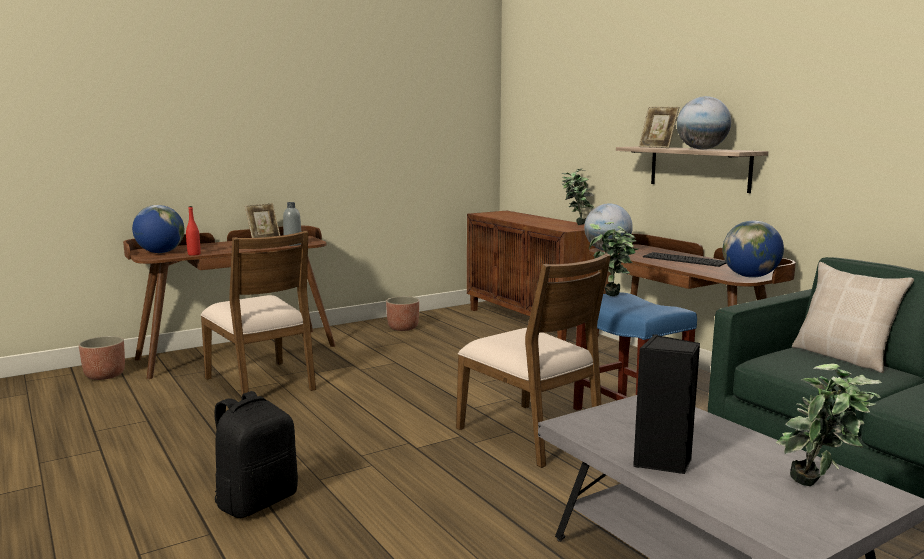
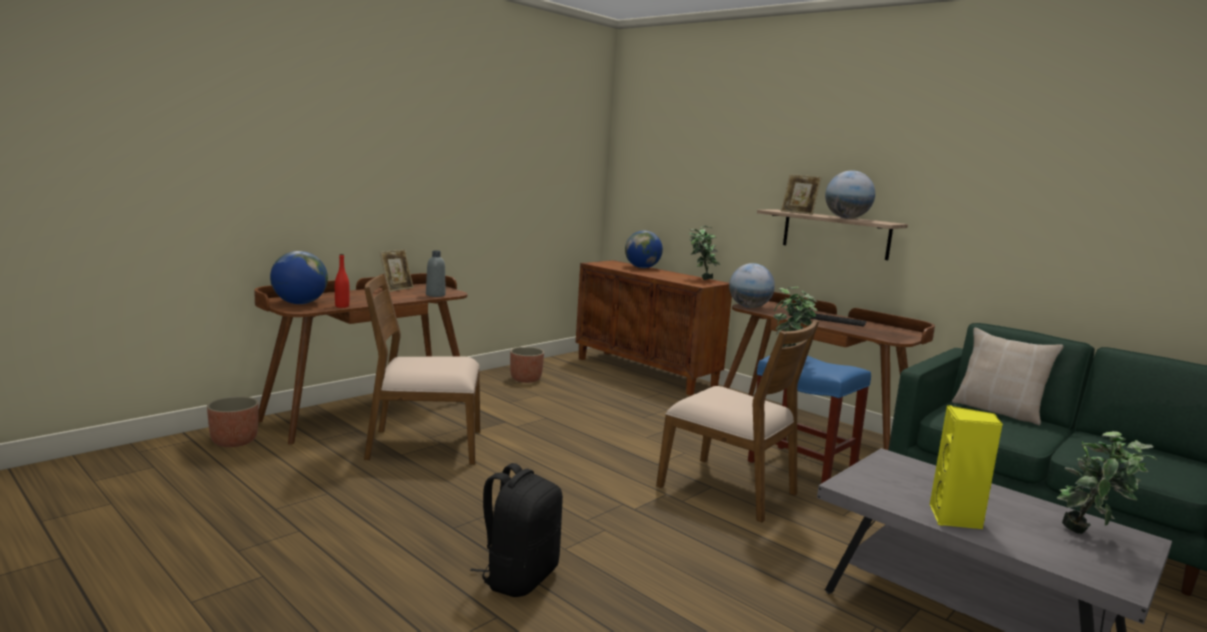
camera: 15 degrees left, 0 degrees up
brown chair [201,231,316,394] -> brown chair turned 135 degrees clockwise [364,273,480,465]
black speaker [633,334,700,474] -> yellow speaker [930,405,1003,529]
globe [723,220,784,278] -> globe moved to [625,230,663,268]

